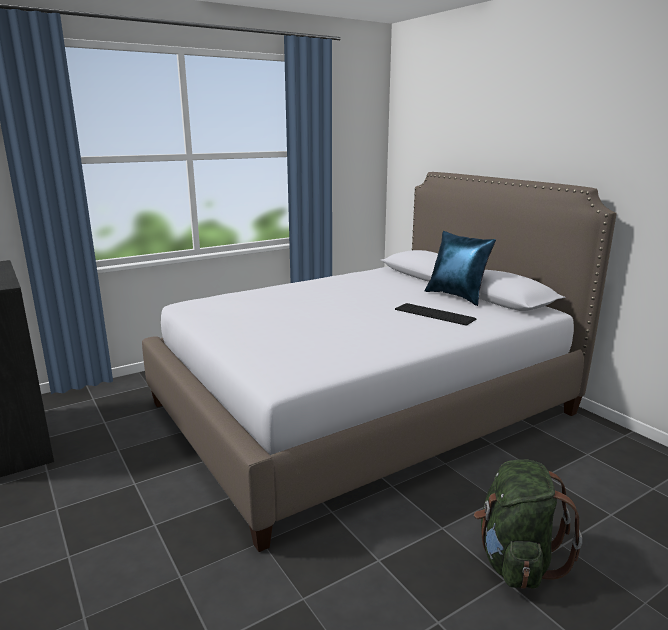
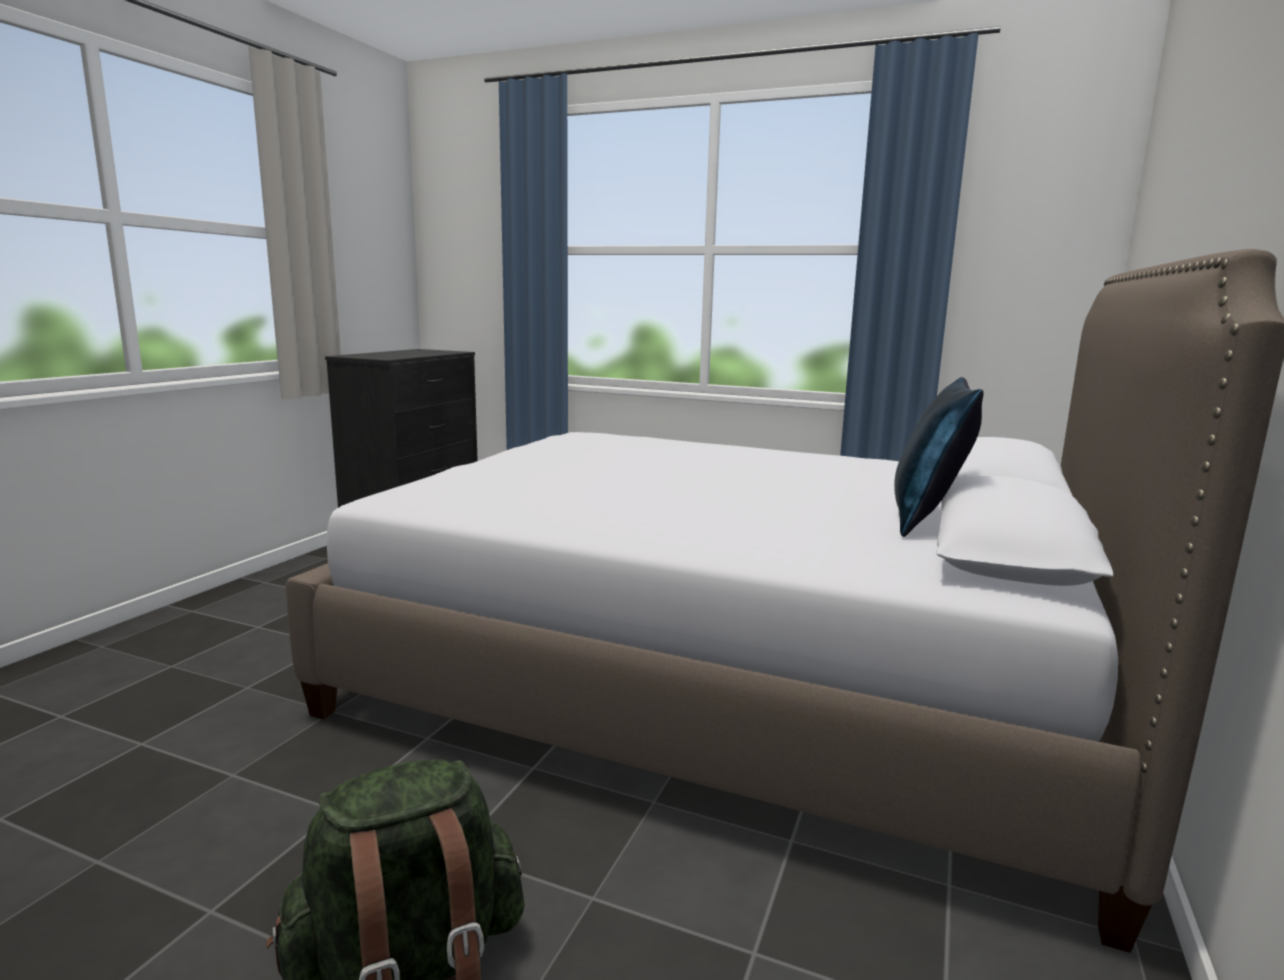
camera: 55 degrees right, 5 degrees down
keyboard [395,303,477,326] -> none

